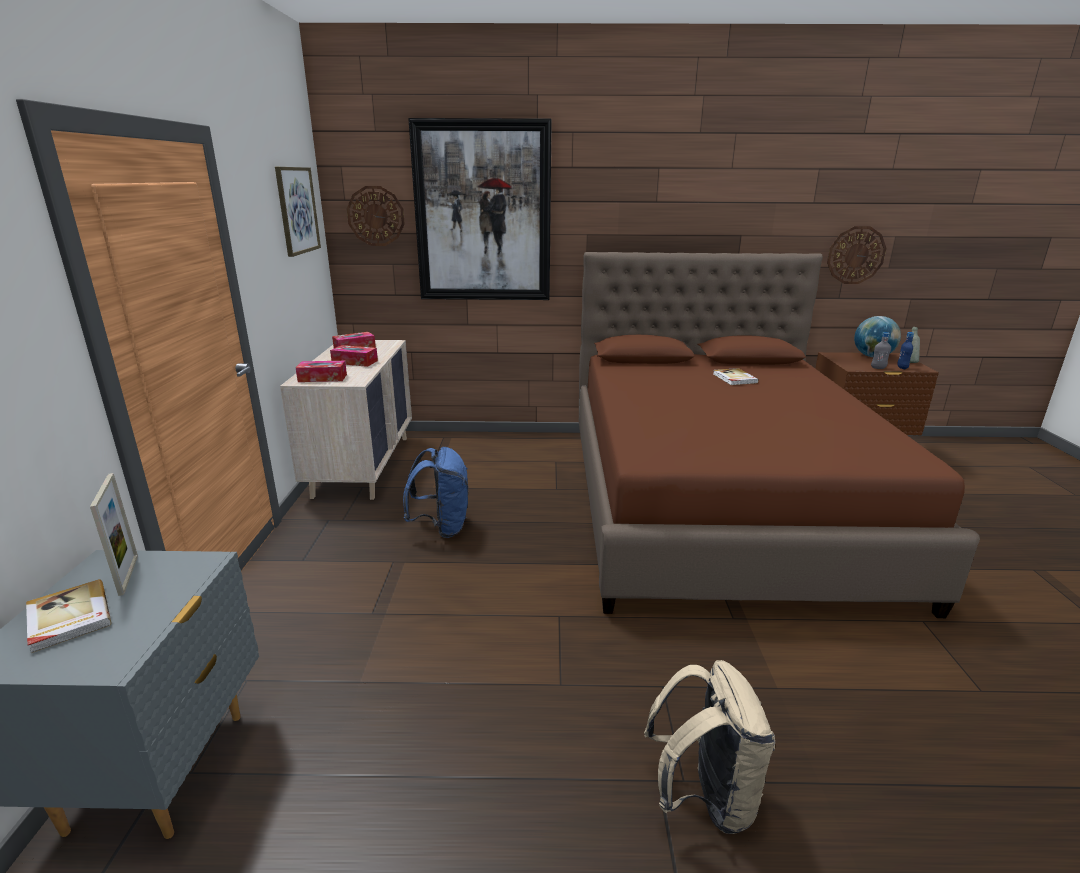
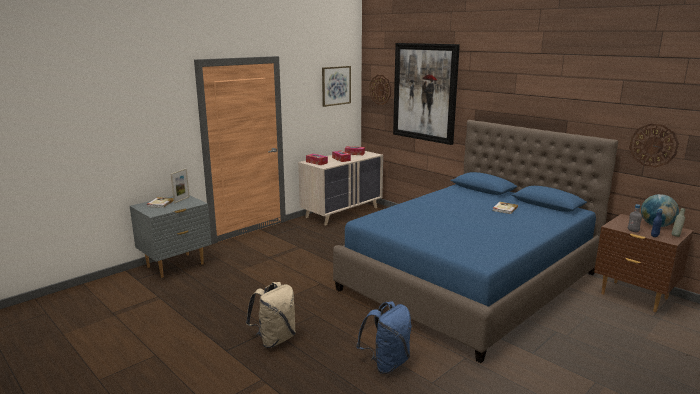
camera: 45 degrees right, 5 degrees down
blue backpack [403,447,468,538] -> blue backpack moved to [356,301,411,374]
brown bed [579,252,980,618] -> blue bed [333,120,618,363]

